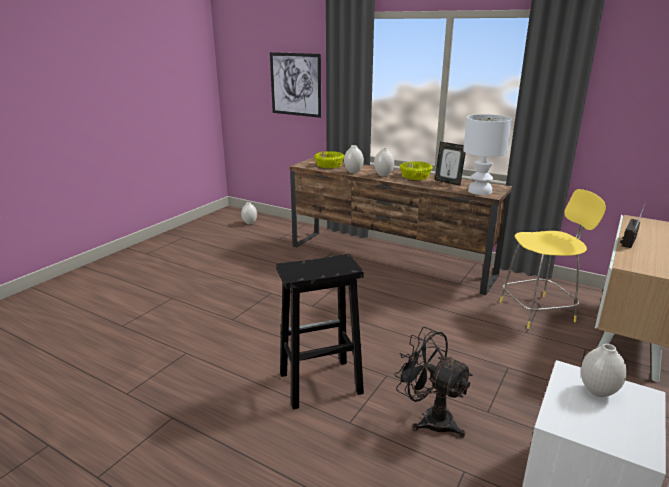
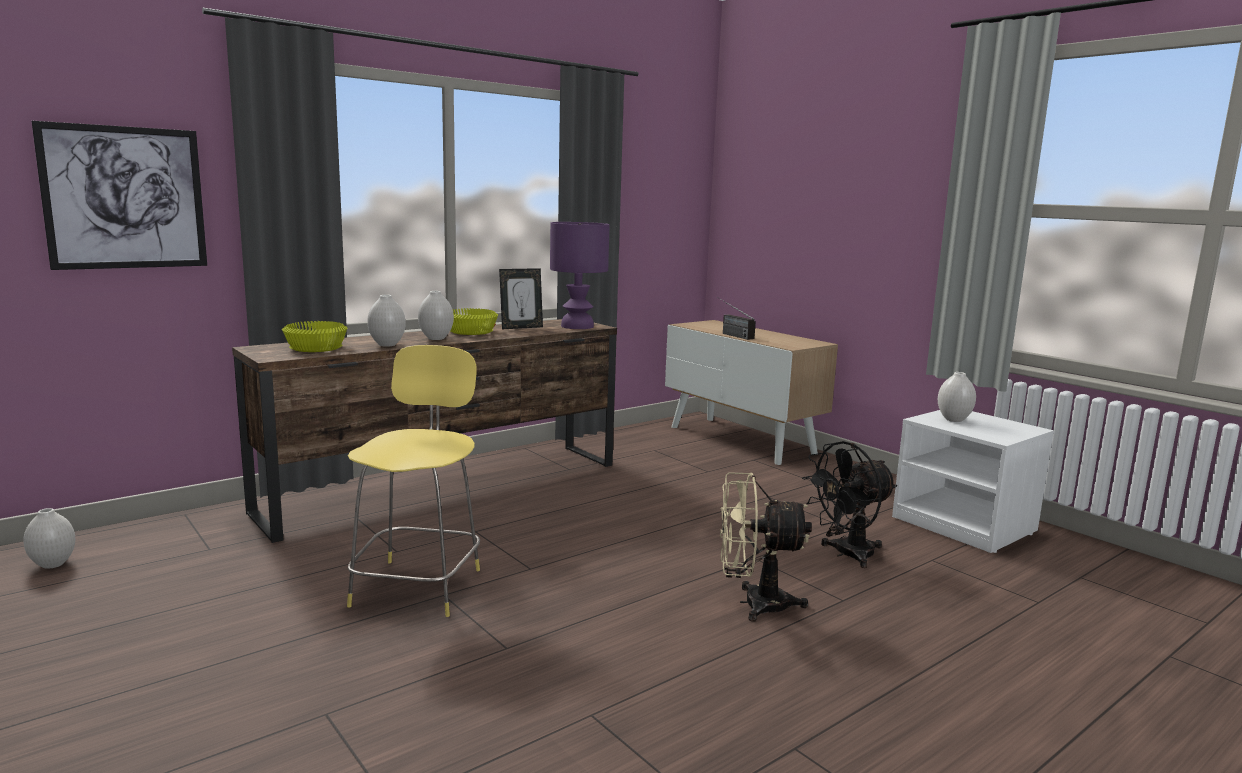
camera: 70 degrees left, 10 degrees down
black stool [276,254,364,410] -> beige fan [720,472,812,621]
white table lamp [463,114,512,195] -> purple table lamp [550,222,610,329]
yellow stool [499,189,606,329] -> yellow stool moved to [347,345,480,617]

